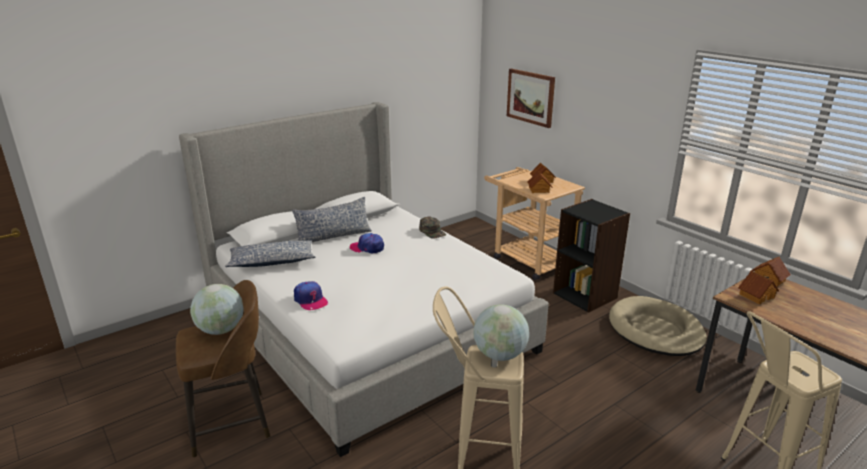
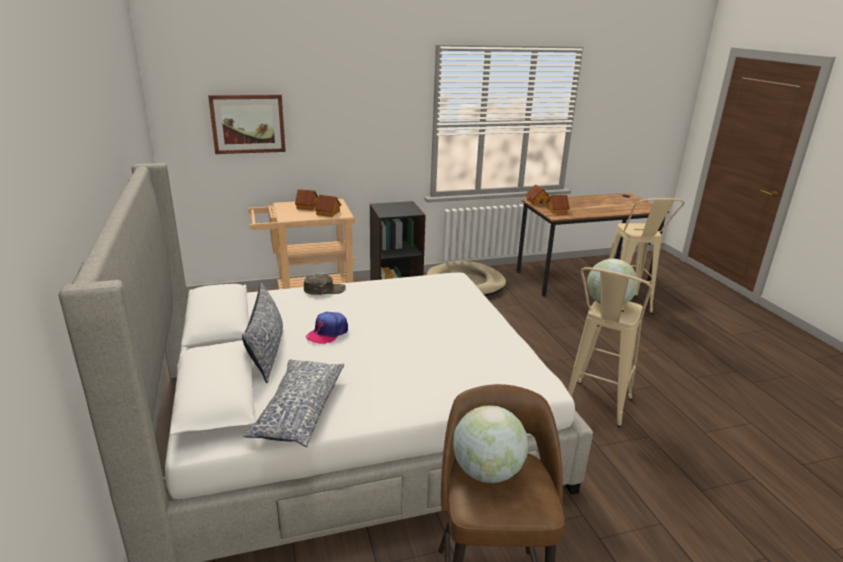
camera: 70 degrees left, 0 degrees up
cap [294,281,328,310] -> none

